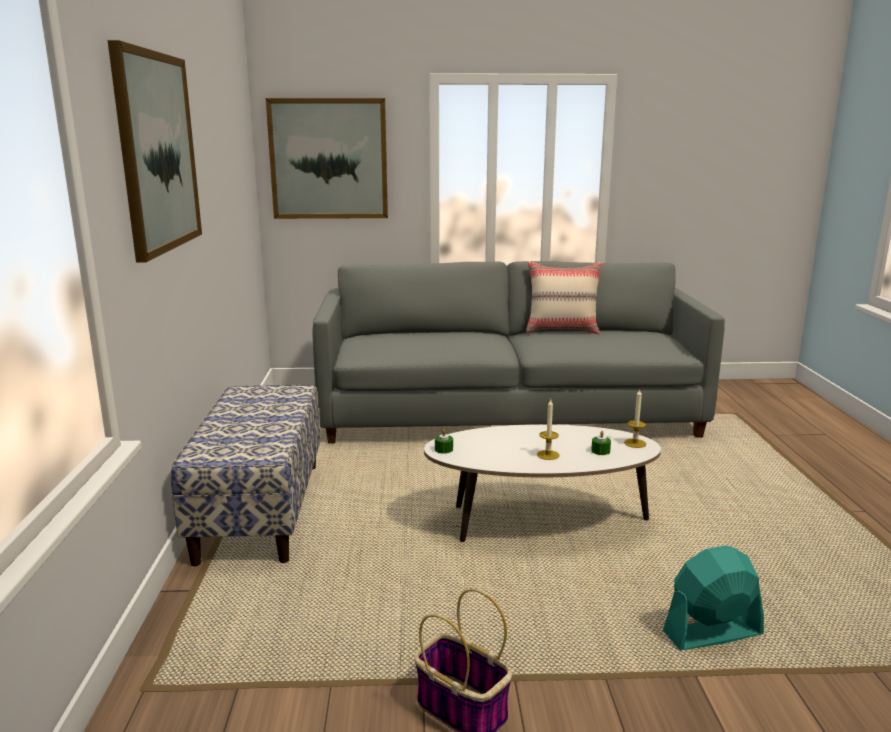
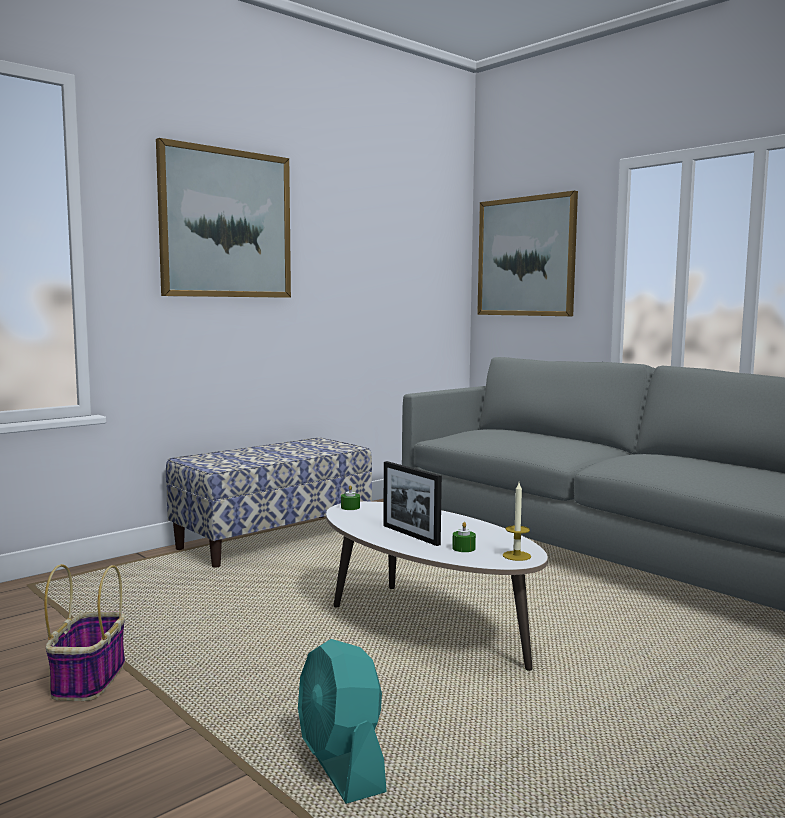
camera: 50 degrees right, 10 degrees down
beige pillow [526,261,602,334] -> none
candle [537,399,559,460] -> picture frame [383,461,442,546]
turquoise fan [663,546,764,651] -> turquoise fan turned 150 degrees counterclockwise [298,639,387,804]

